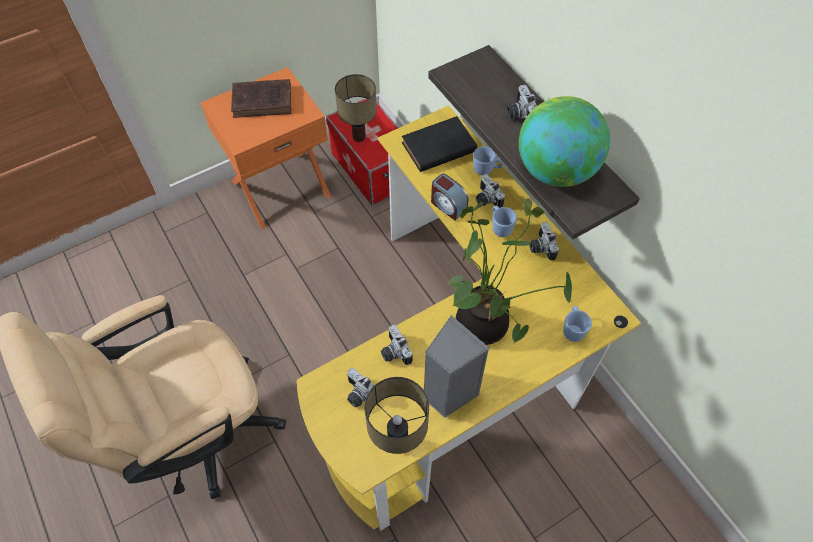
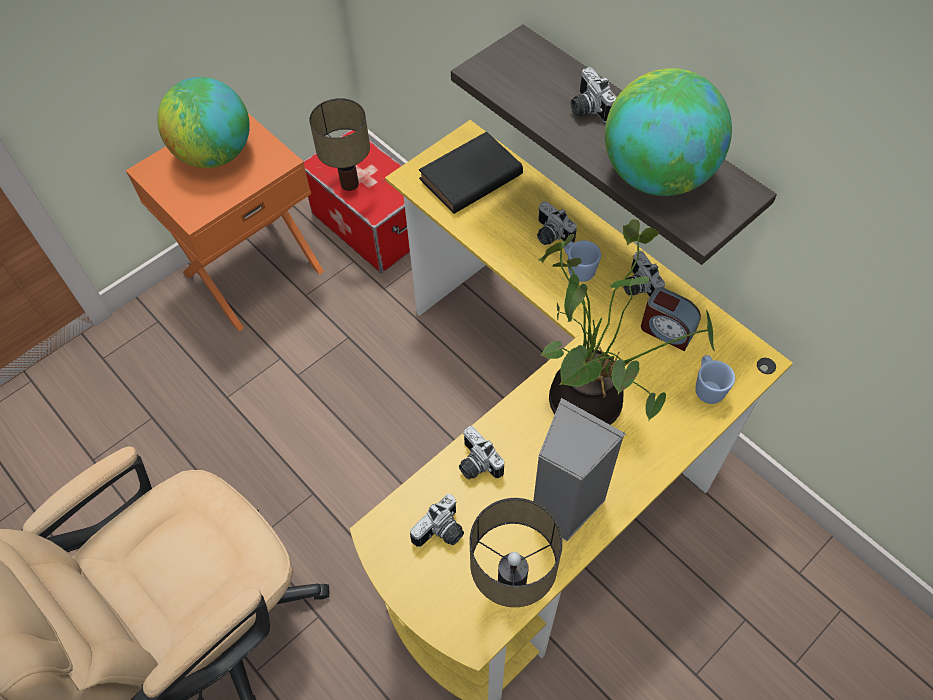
camera: 10 degrees left, 0 degrees up
brown book [231,79,291,118] -> globe [157,77,250,168]
camera [347,368,375,407] -> camera turned 75 degrees counterclockwise [410,494,464,547]
alarm clock [431,174,468,220] -> alarm clock moved to [641,287,701,351]
blue mug [473,146,503,175] -> none

